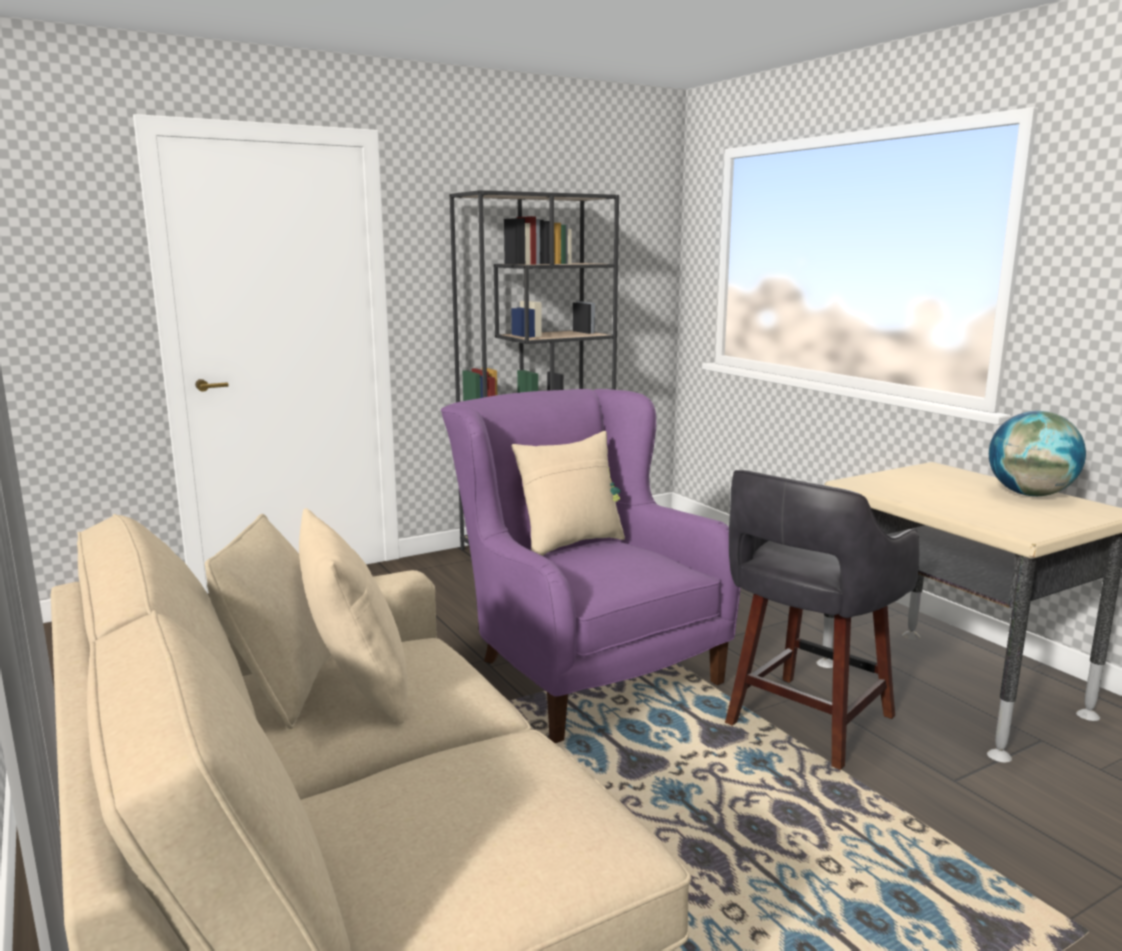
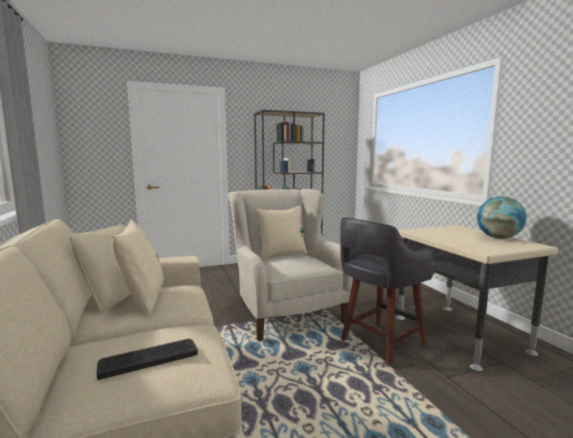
camera: 10 degrees right, 5 degrees down
purple armchair [441,389,741,743] -> beige armchair [228,189,353,341]
none -> keyboard [97,339,198,380]

